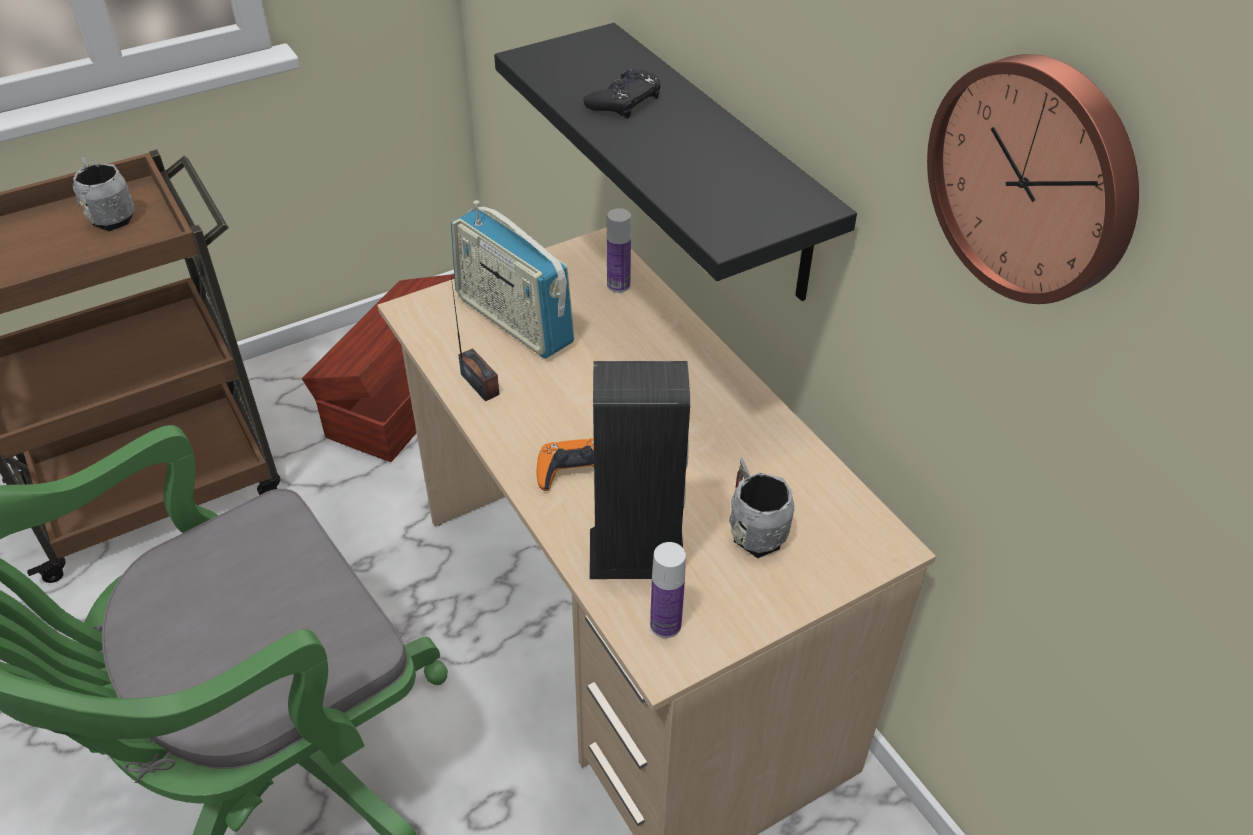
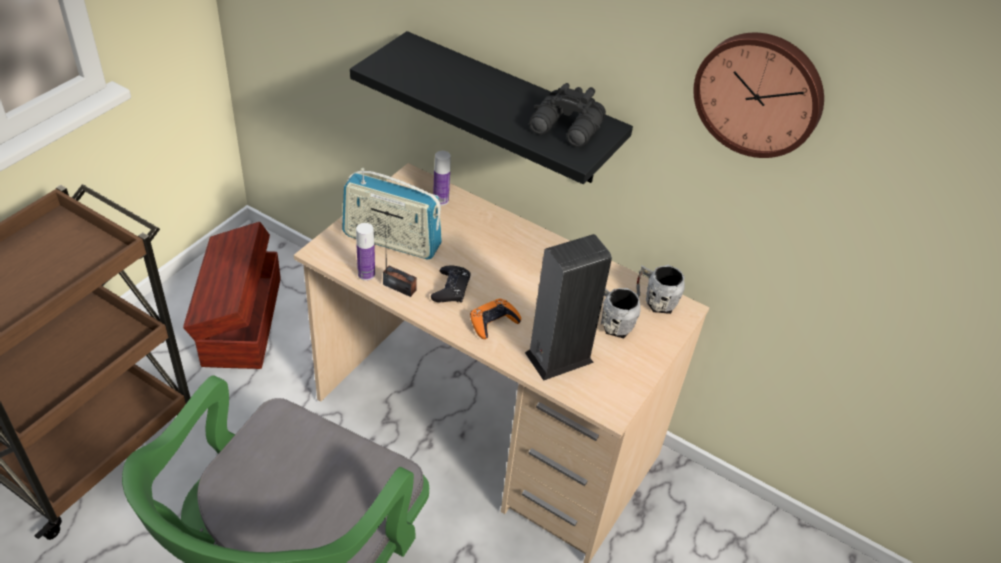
camera: 30 degrees left, 0 degrees up
grey mug [73,157,135,231] -> grey mug moved to [636,265,685,314]
black game controller [583,69,661,118] -> black game controller moved to [431,265,471,303]
bottle [650,542,686,638] -> bottle moved to [356,223,375,281]
none -> black binoculars [529,83,606,147]

